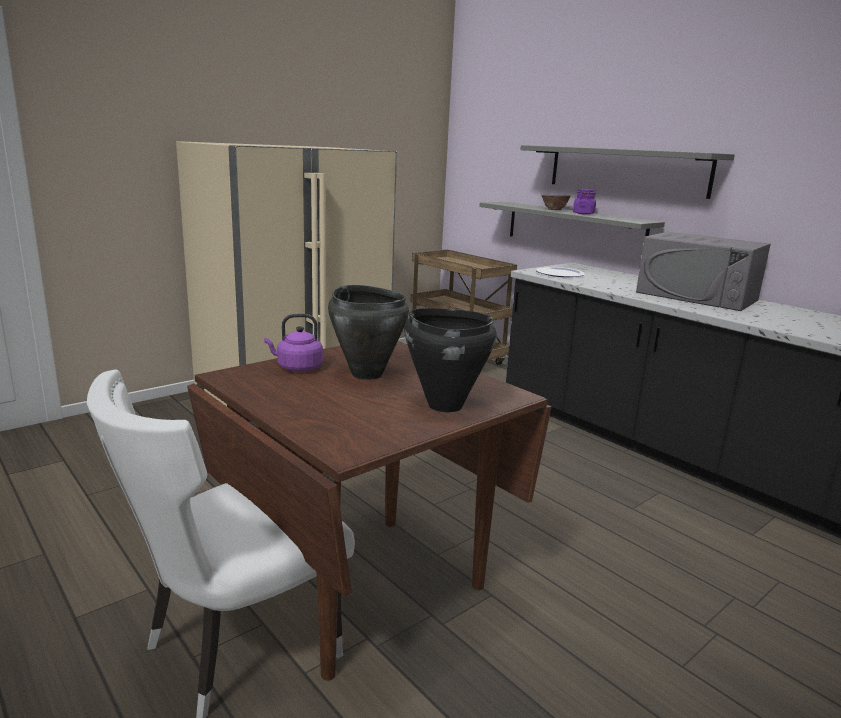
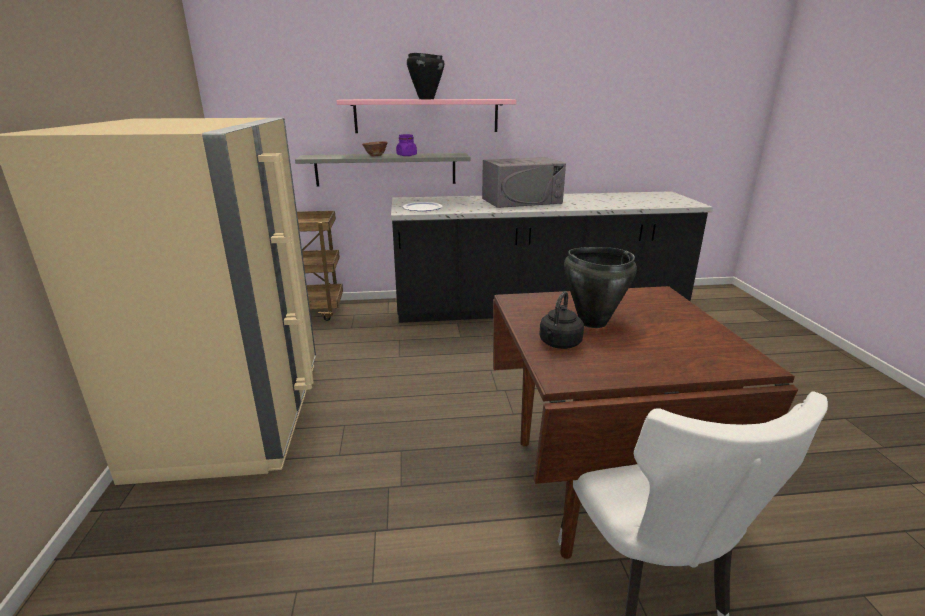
camera: 55 degrees left, 5 degrees up
purple kettle [264,314,323,372] -> black kettle [539,291,584,349]
black cooking pot [404,308,497,412] -> black cooking pot moved to [407,53,444,99]
grey shelf [520,145,735,199] -> pink shelf [336,99,516,133]

